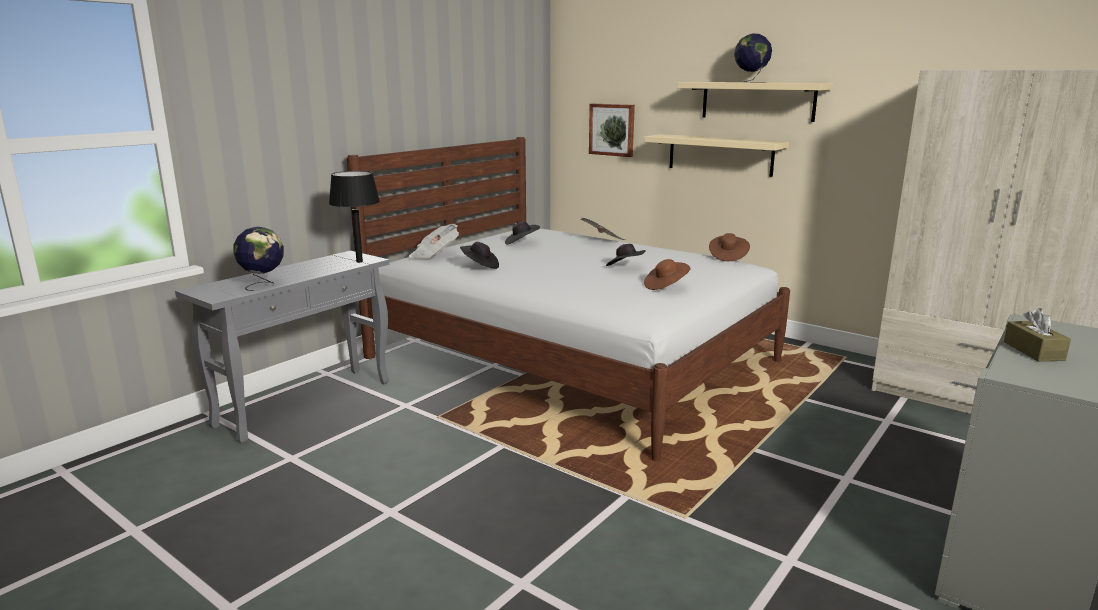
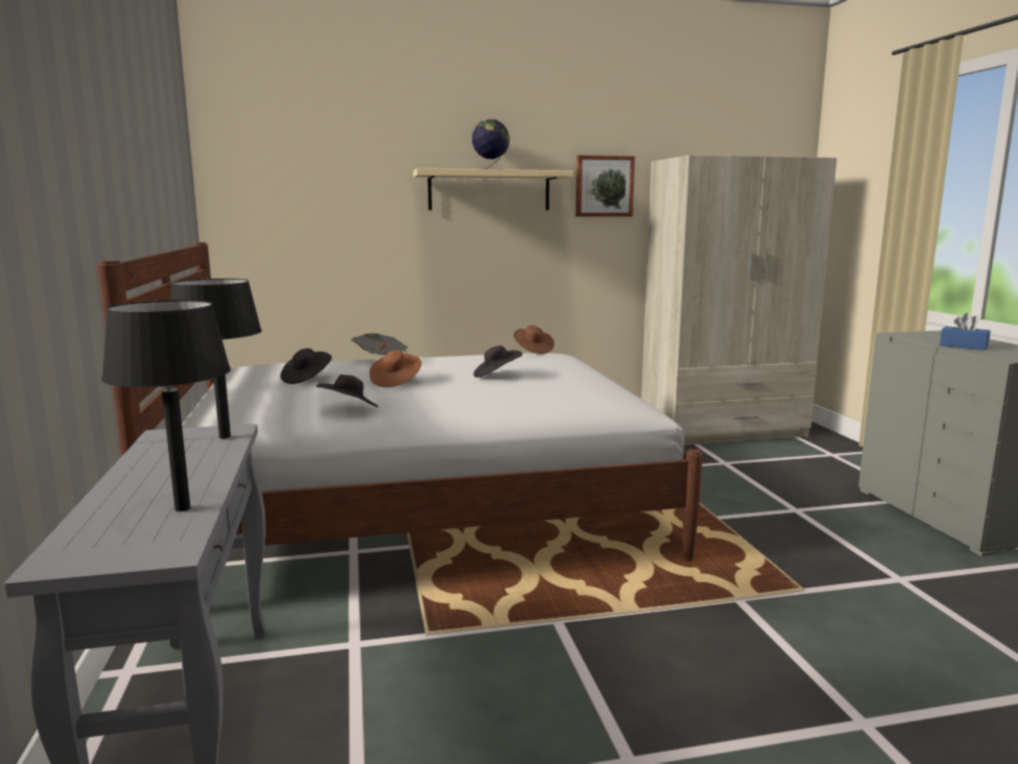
camera: 50 degrees left, 5 degrees down
globe [233,227,284,291] -> black table lamp [101,300,231,512]
newspaper [409,224,459,259] -> none
picture [589,104,635,157] -> picture moved to [576,155,635,216]
beige shelf [644,134,789,177] -> none
brown hat [644,259,691,290] -> brown hat moved to [369,350,422,387]
brown tissue box [1004,308,1071,361] -> blue tissue box [940,313,991,350]

